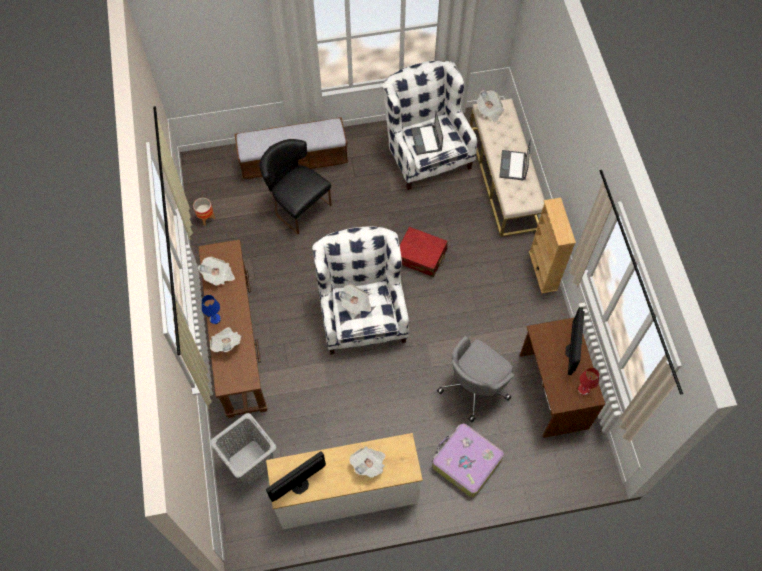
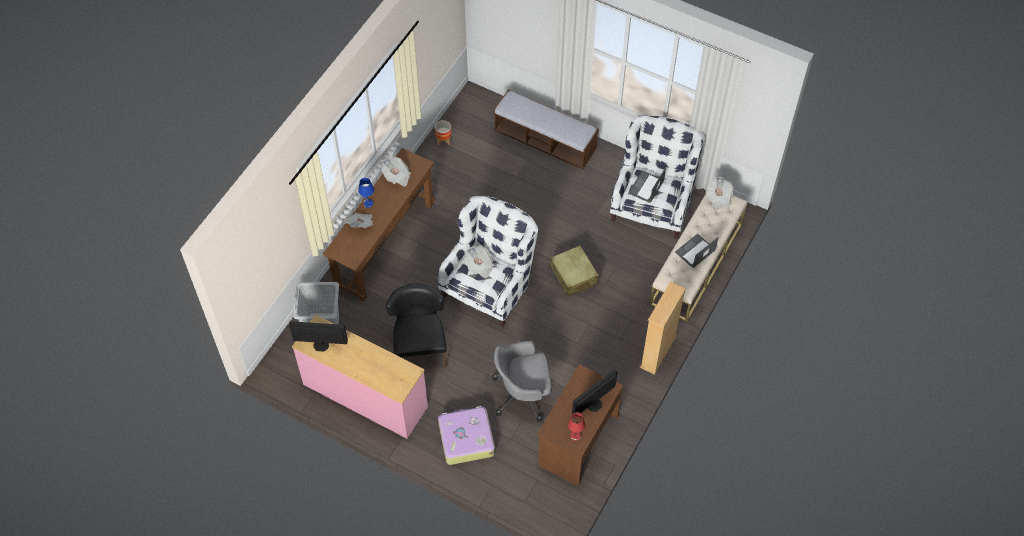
camera: 40 degrees right, 5 degrees down
black chair [259,139,332,235] -> black chair moved to [386,283,447,367]
white dresser [266,433,423,529] -> pink dresser [292,314,428,439]
newspaper [350,446,386,478] -> none
red suitcase [400,227,448,277] -> beige suitcase [550,245,599,297]

